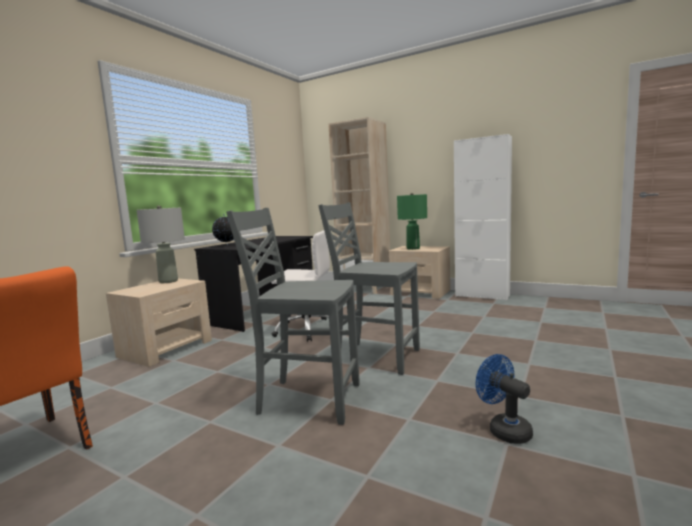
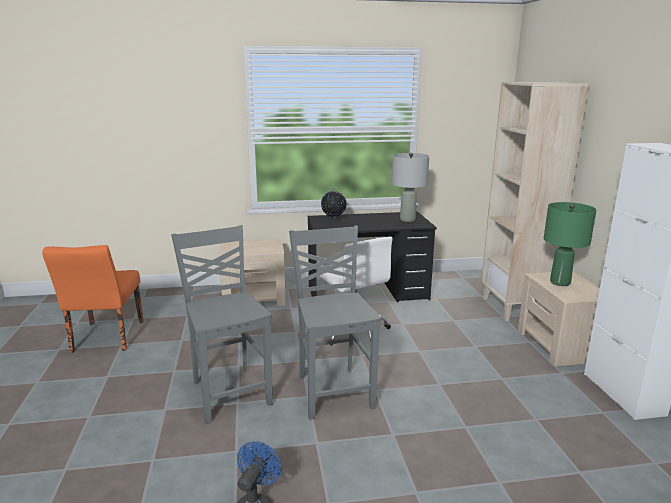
camera: 50 degrees right, 10 degrees up
grey table lamp [137,205,185,283] -> grey table lamp moved to [392,153,429,222]

